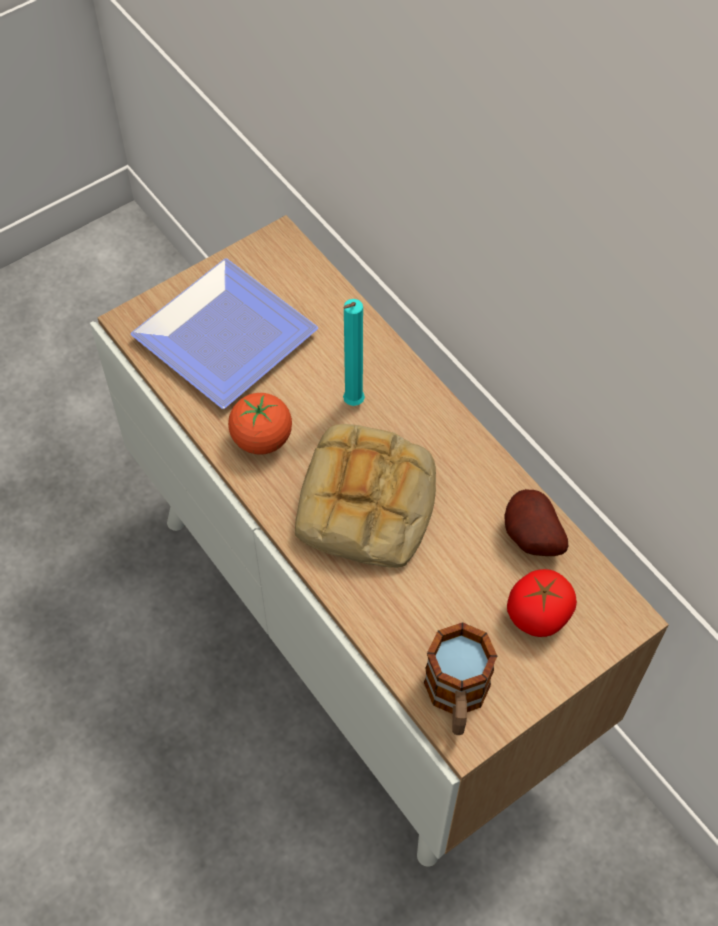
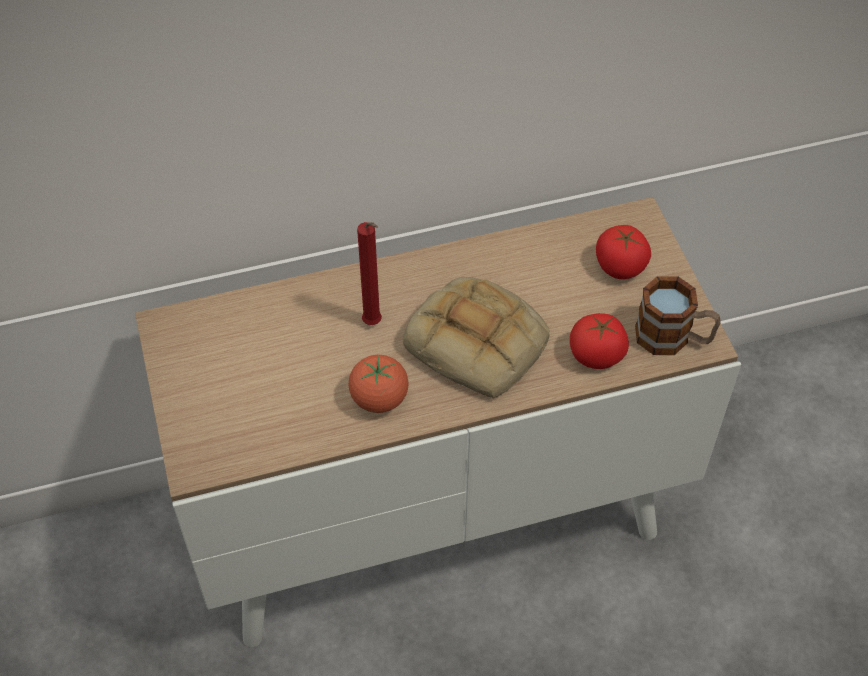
camera: 70 degrees left, 5 degrees down
plate [131,258,318,409] -> none
turquoise candle [343,299,365,406] -> red candle [357,222,382,325]
potato [504,489,568,556] -> none
none -> tomato [570,313,629,369]

